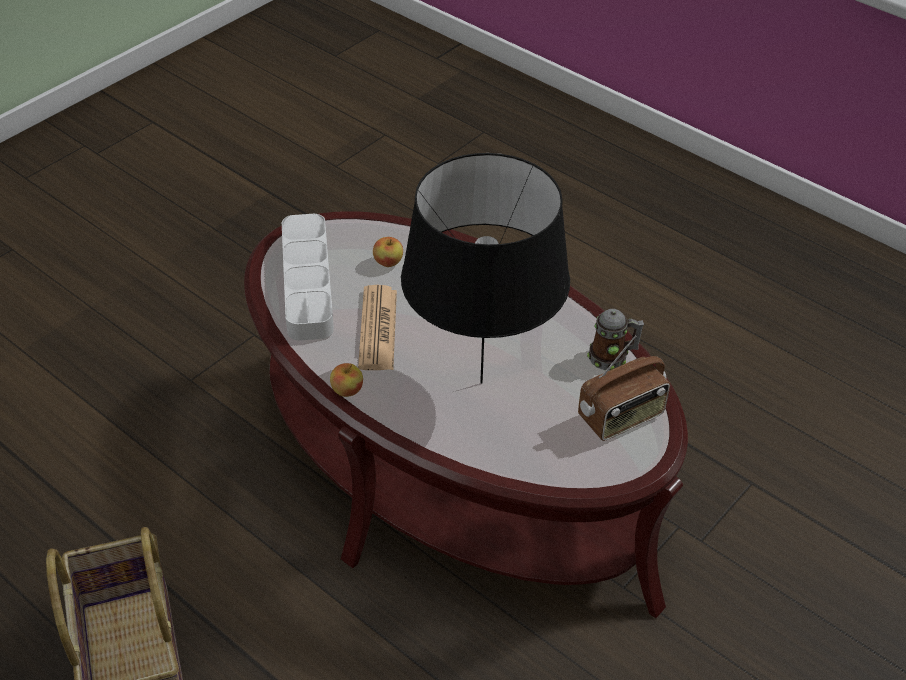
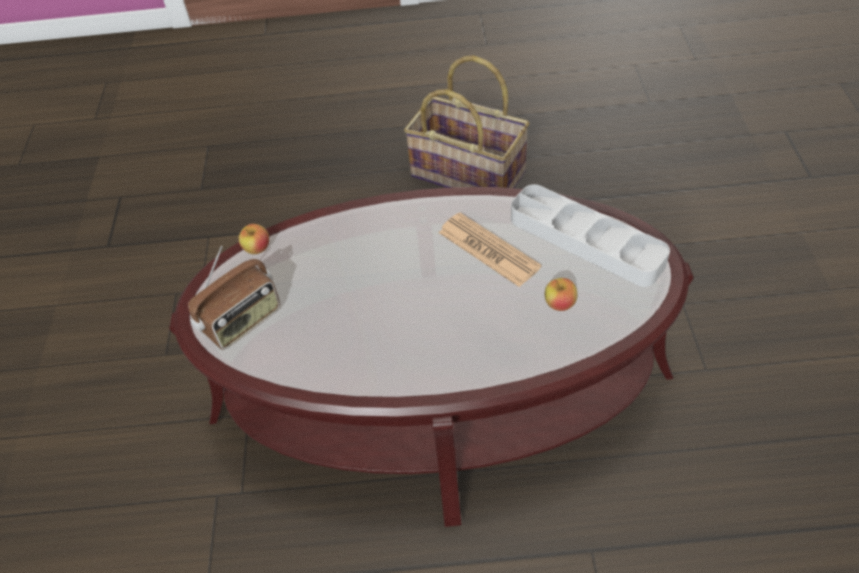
camera: 140 degrees right, 5 degrees up
apple [330,363,363,397] -> apple moved to [239,224,269,254]
black table lamp [401,153,570,384] -> none
radio [578,335,670,441] -> radio turned 150 degrees counterclockwise [188,246,280,350]
mug [587,309,644,370] -> none

